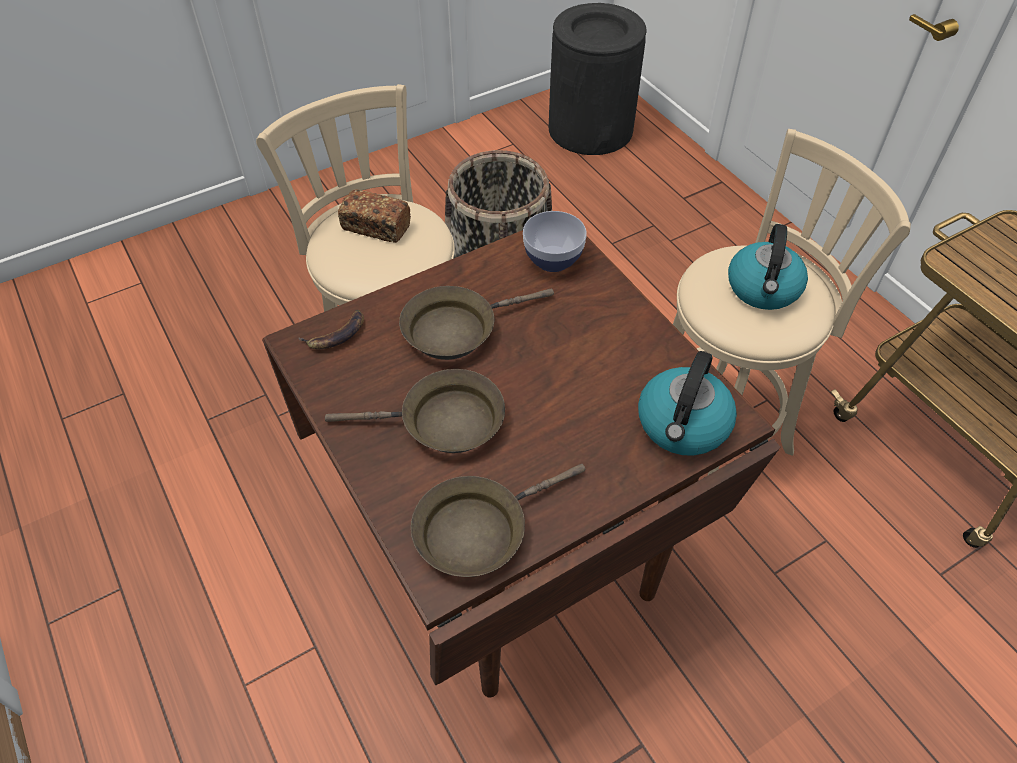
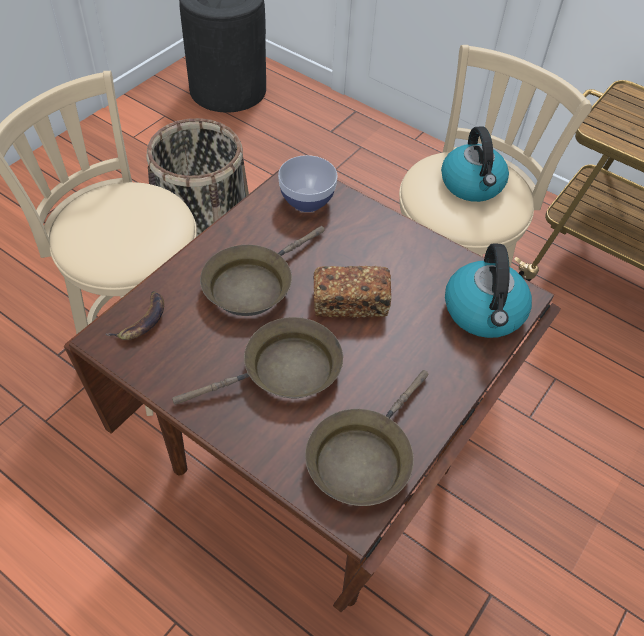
camera: 25 degrees left, 0 degrees up
bread [338,189,411,243] -> bread moved to [314,266,391,317]

